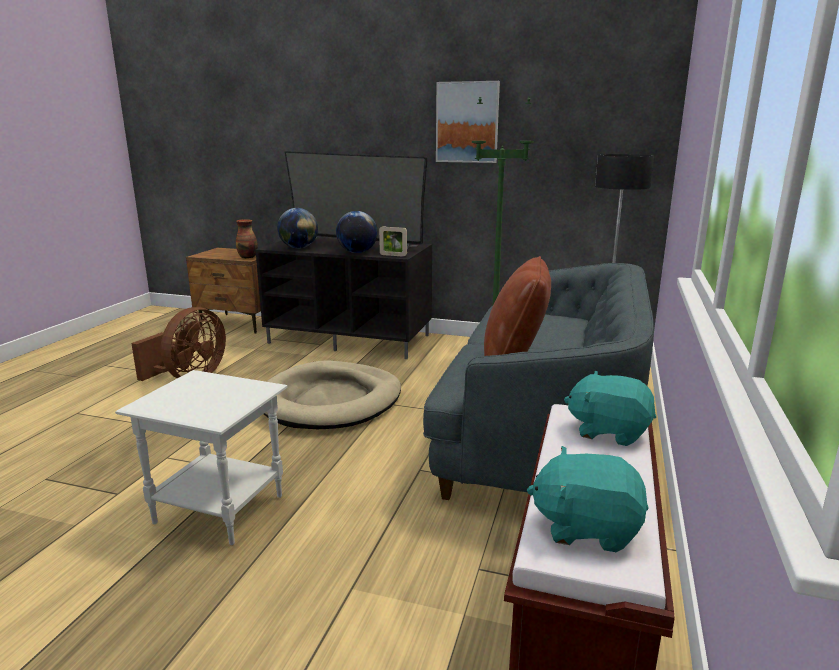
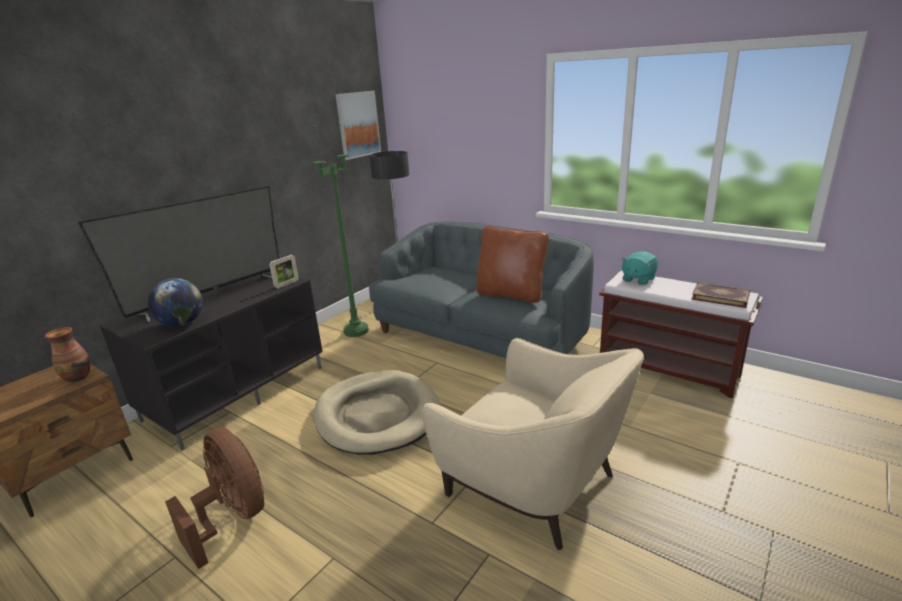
camera: 70 degrees left, 5 degrees up
white side table [115,370,288,545] -> beige armchair [421,338,643,550]
globe [336,211,378,253] -> none
picture [436,81,500,163] -> picture moved to [335,91,381,160]
turquoise plush toy [527,446,649,552] -> book [692,282,750,308]

